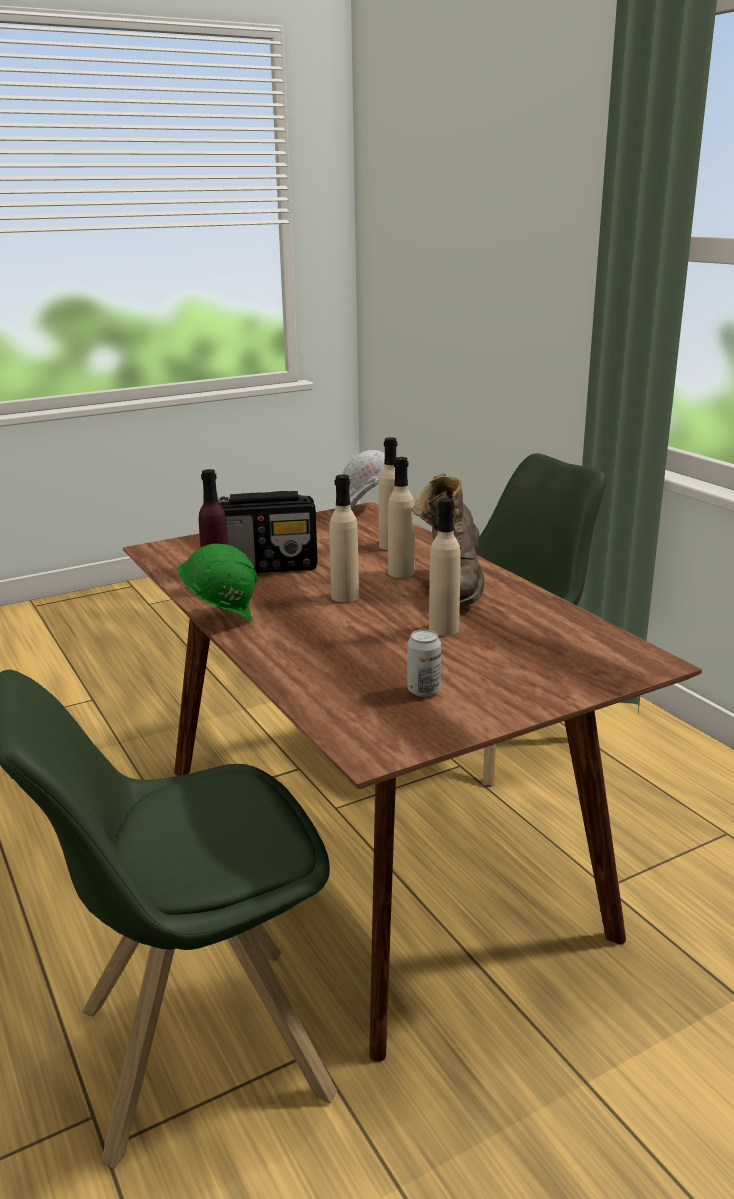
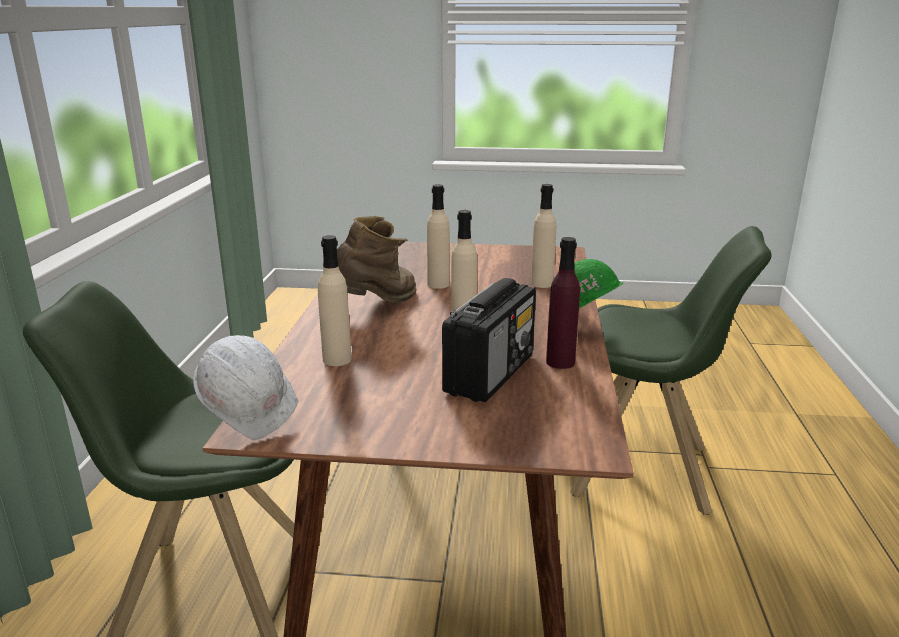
camera: 145 degrees left, 0 degrees up
radio [218,491,317,573] -> radio turned 90 degrees clockwise [442,278,536,402]
beige bottle [388,457,415,578] -> beige bottle moved to [531,184,556,288]
can [407,630,441,697] -> none

